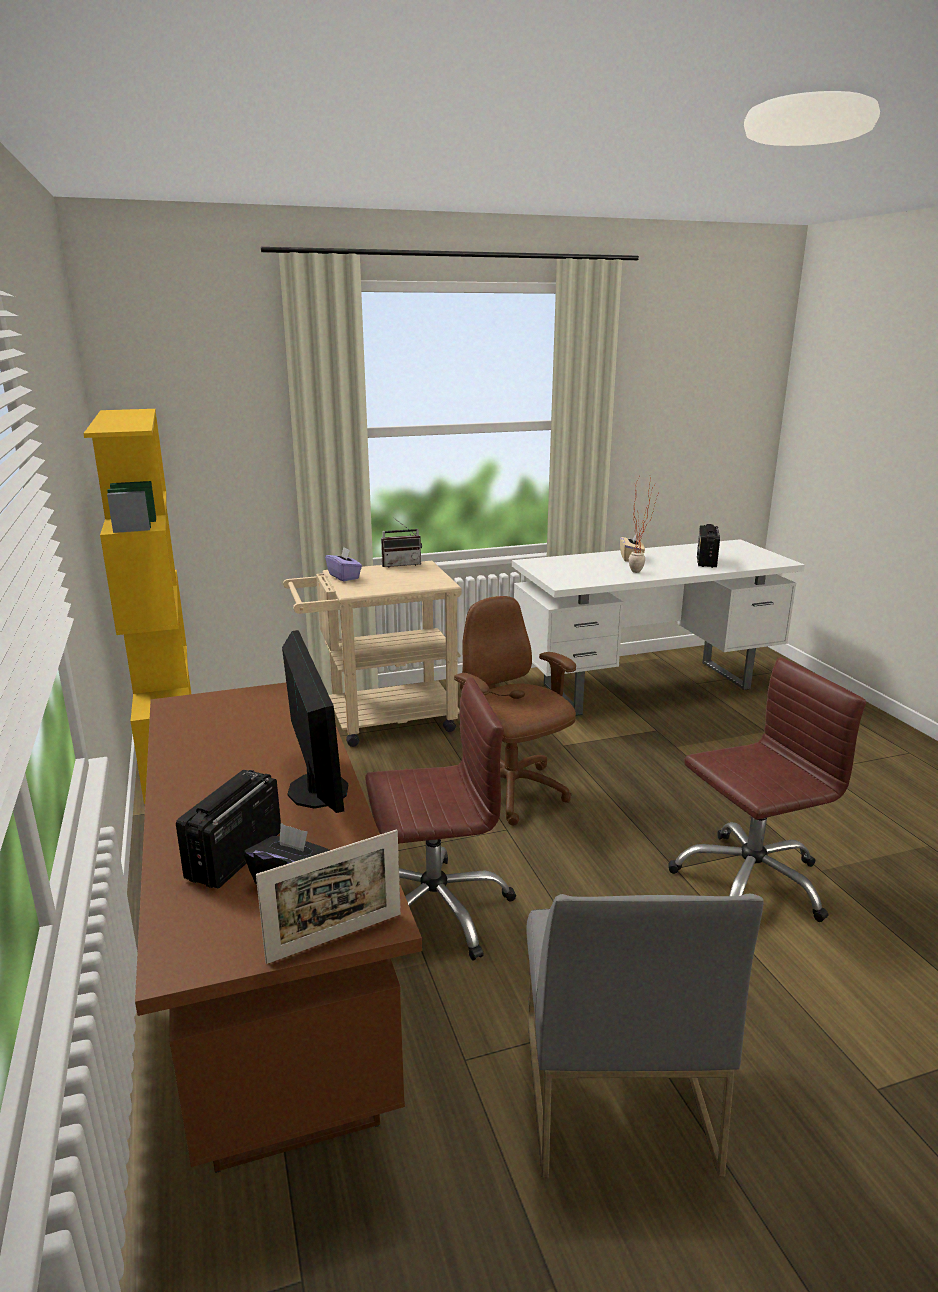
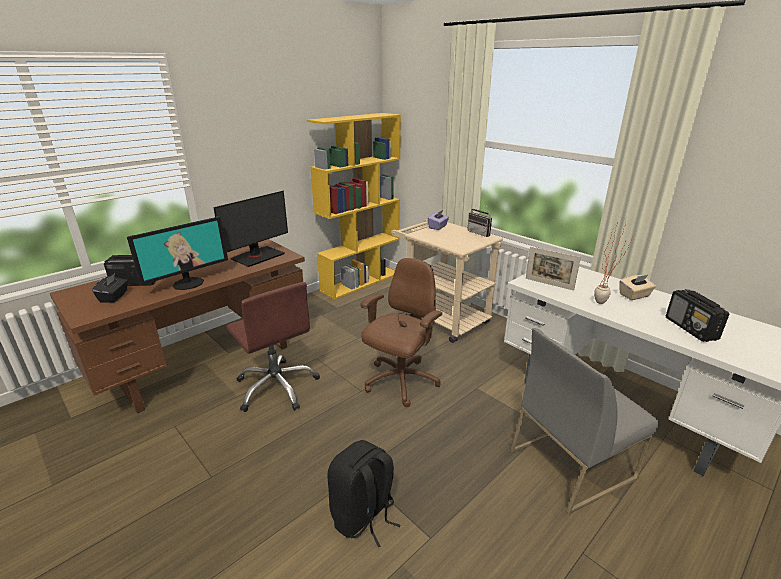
camera: 65 degrees right, 5 degrees up
picture frame [256,830,401,964] -> picture frame moved to [526,247,581,290]
grey chair [526,894,764,1178] -> grey chair moved to [510,328,658,514]
brown office chair [668,657,866,922] -> black backpack [328,440,400,548]
radio [697,524,720,568] -> radio turned 90 degrees counterclockwise [666,289,729,342]
none -> monitor [213,191,288,267]

